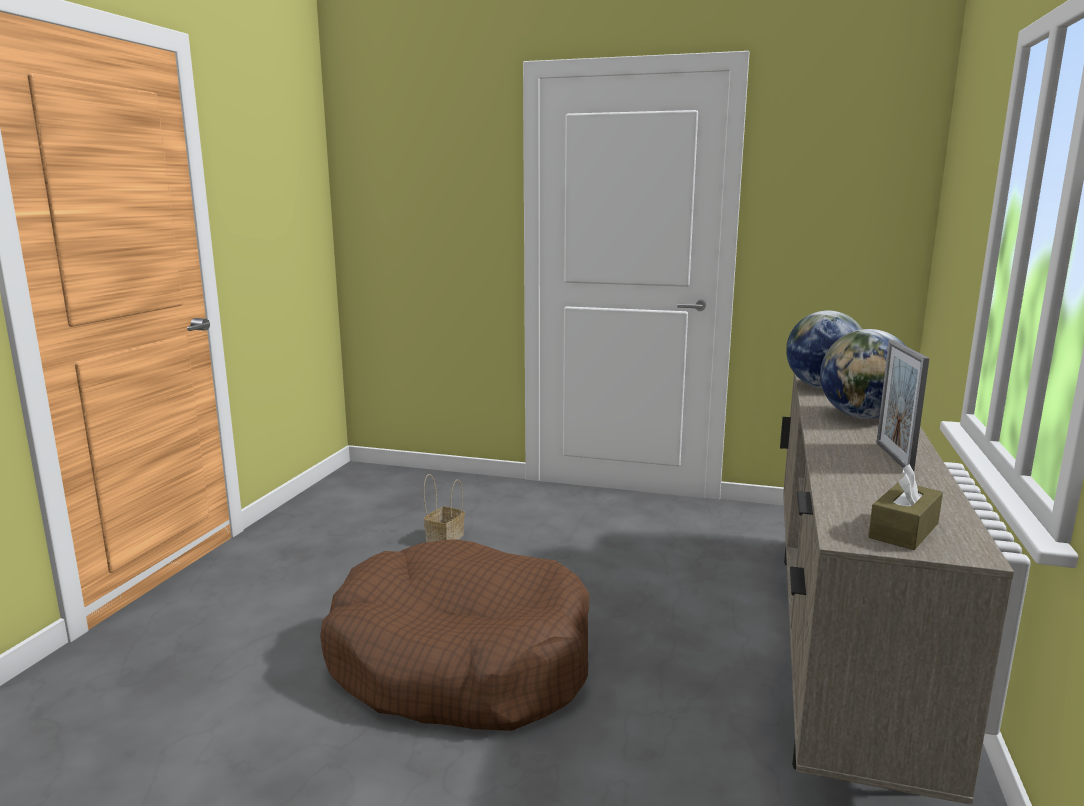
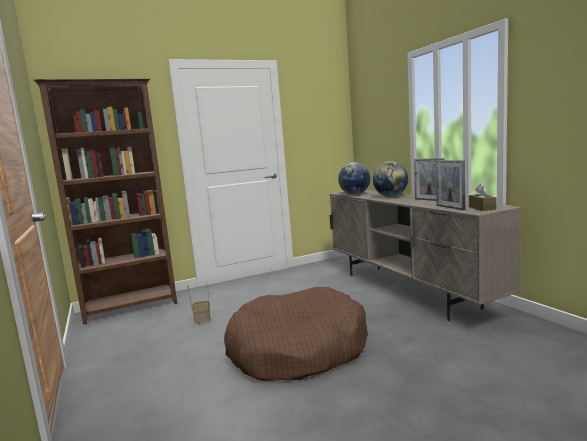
camera: 40 degrees left, 5 degrees down
none -> brown bookcase [33,78,177,325]
none -> picture frame [436,160,465,210]

